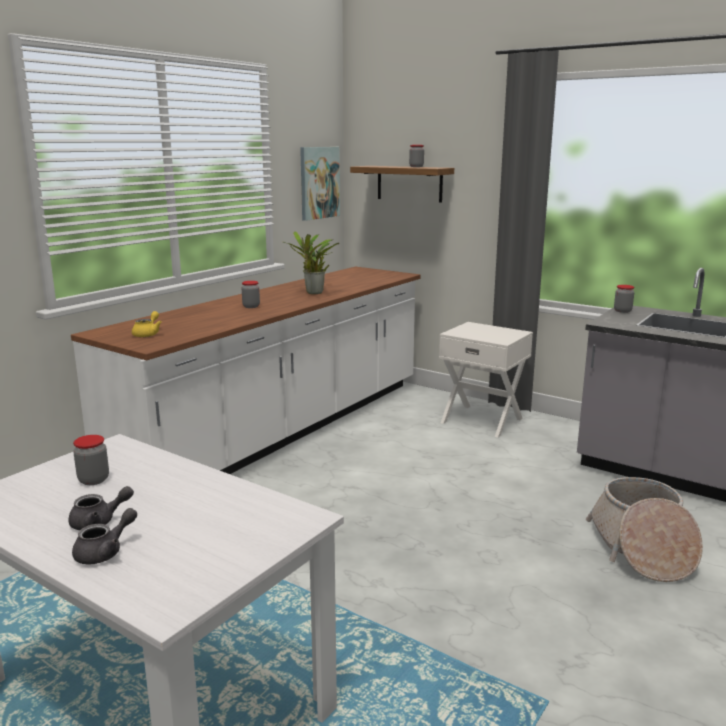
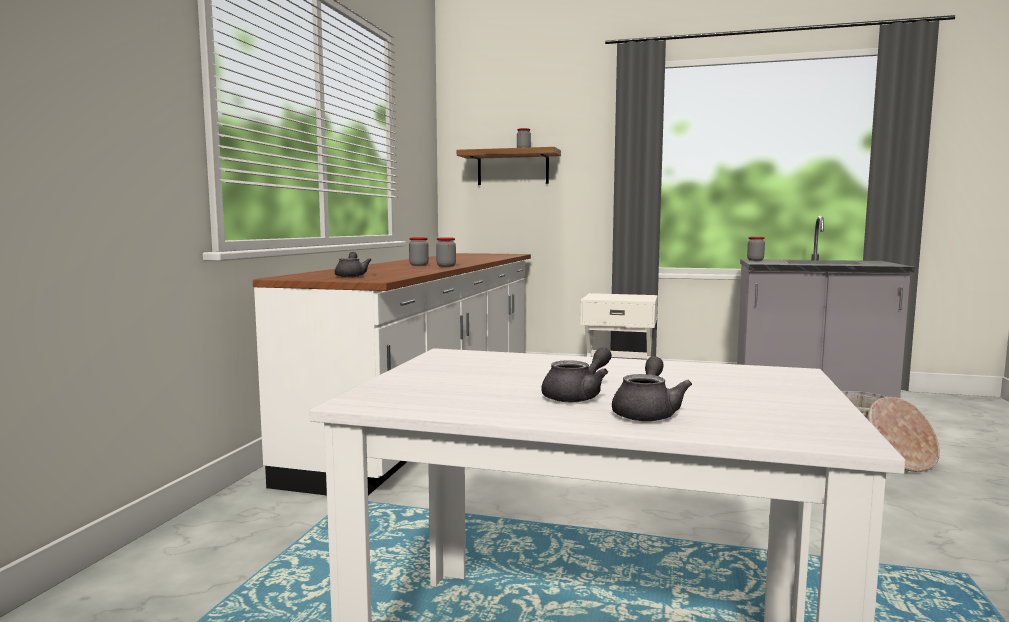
camera: 20 degrees left, 10 degrees down
jar [73,435,109,485] -> jar moved to [436,237,456,267]
yellow teapot [132,311,162,337] -> grey teapot [335,252,371,277]
potted plant [283,231,339,294] -> none
picture [300,147,340,221] -> none

